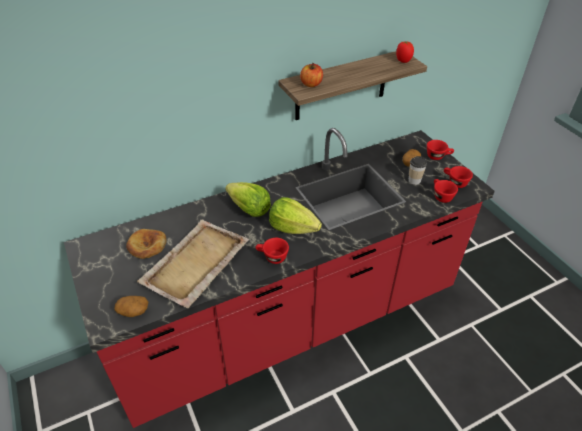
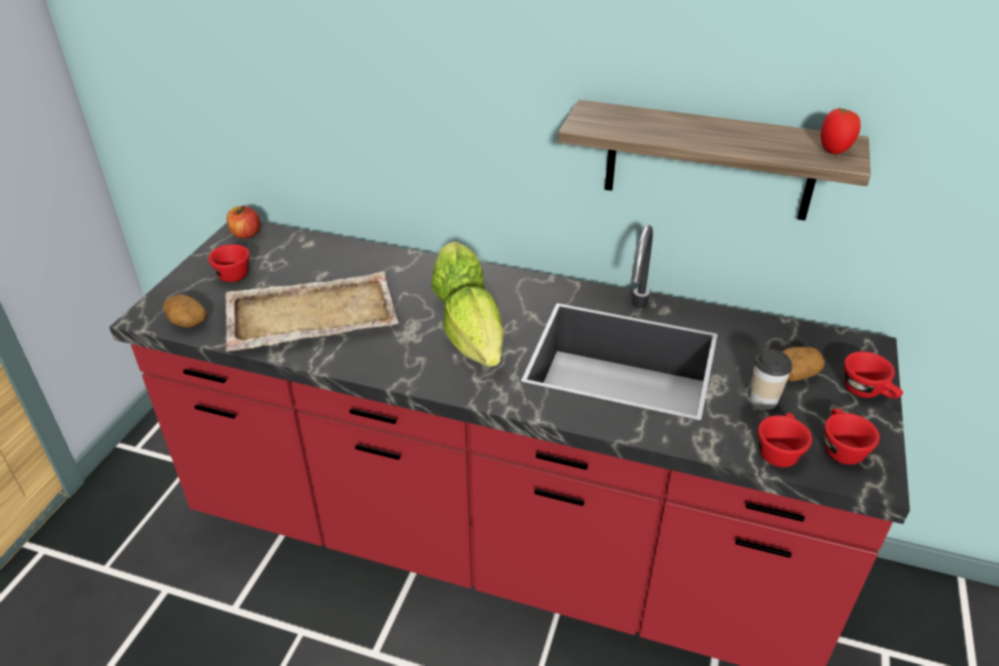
camera: 45 degrees right, 5 degrees down
bread [126,229,166,259] -> none
red cup [255,238,289,264] -> red cup moved to [208,244,250,282]
apple [300,63,323,87] -> apple moved to [227,205,260,238]

